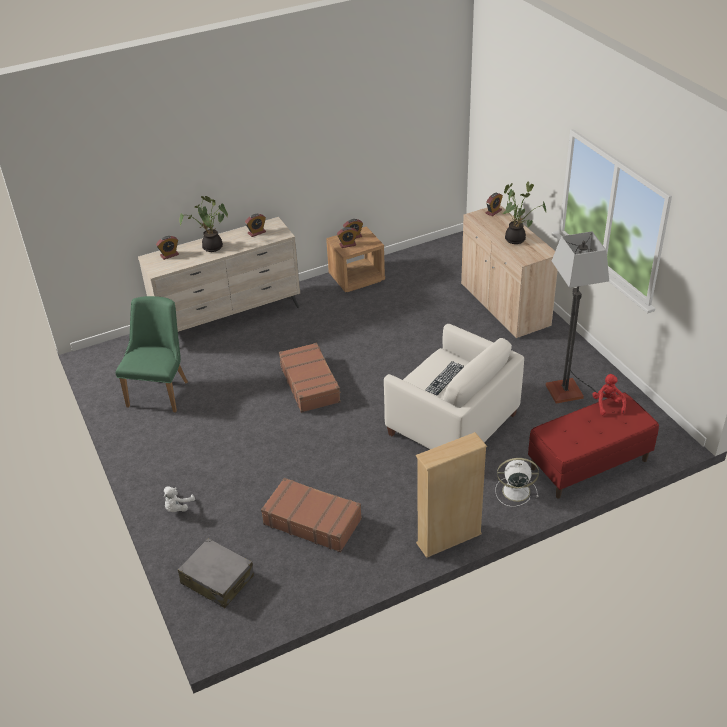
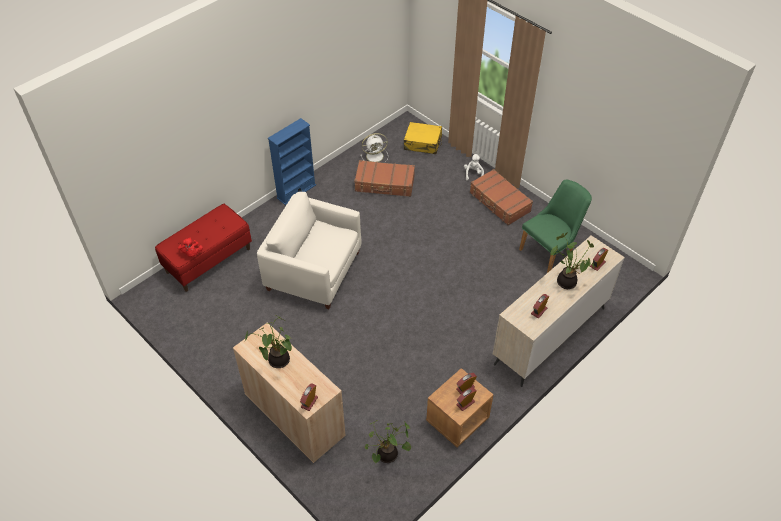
camera: 160 degrees right, 10 degrees up
green chair [115,296,188,412] -> green chair turned 120 degrees counterclockwise [519,180,592,273]
grey suitcase [178,538,254,608] -> yellow suitcase [404,122,442,154]
brown suitcase [279,343,341,413] -> brown suitcase moved to [470,169,533,225]
beige bookcase [416,432,487,558] -> blue bookcase [268,118,316,205]
keyboard [425,361,464,395] -> none
white fan [495,458,539,507] -> white fan moved to [361,133,388,163]
floor lamp [546,231,609,404] -> none
none -> potted plant [365,420,411,464]

